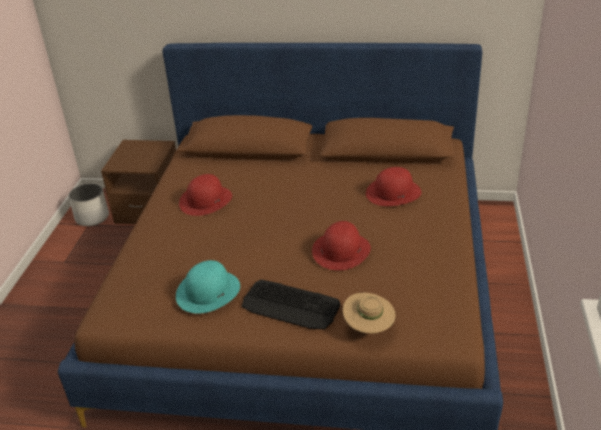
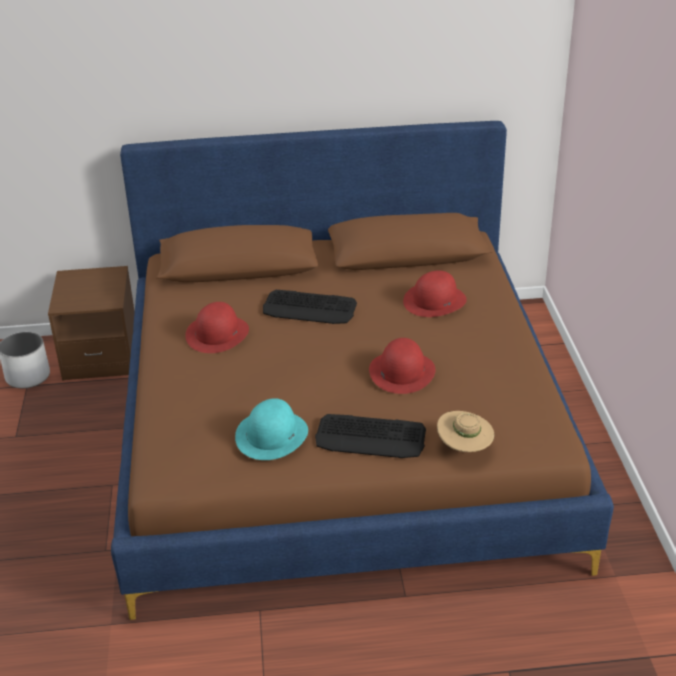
camera: 15 degrees left, 0 degrees up
none -> keyboard [263,290,357,324]

